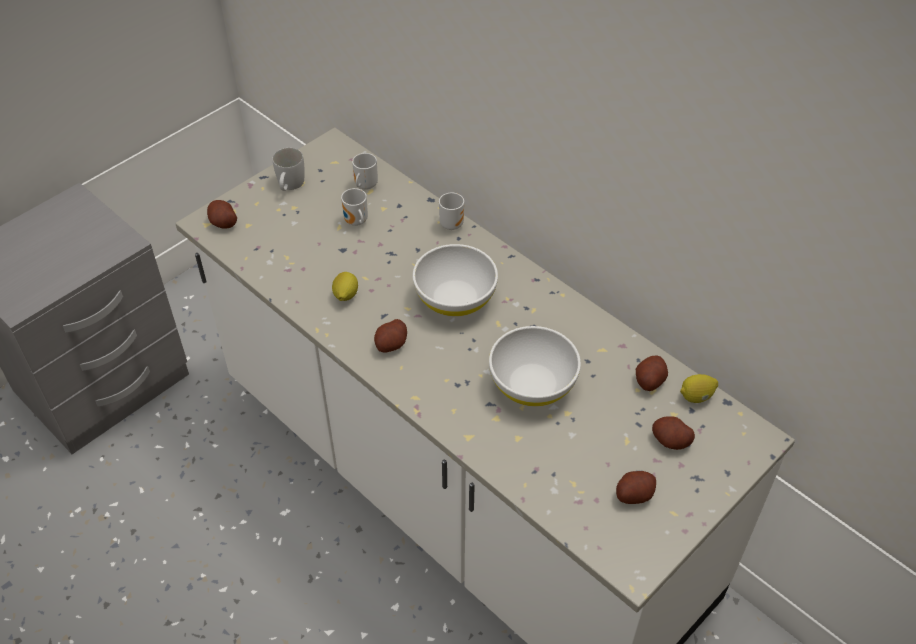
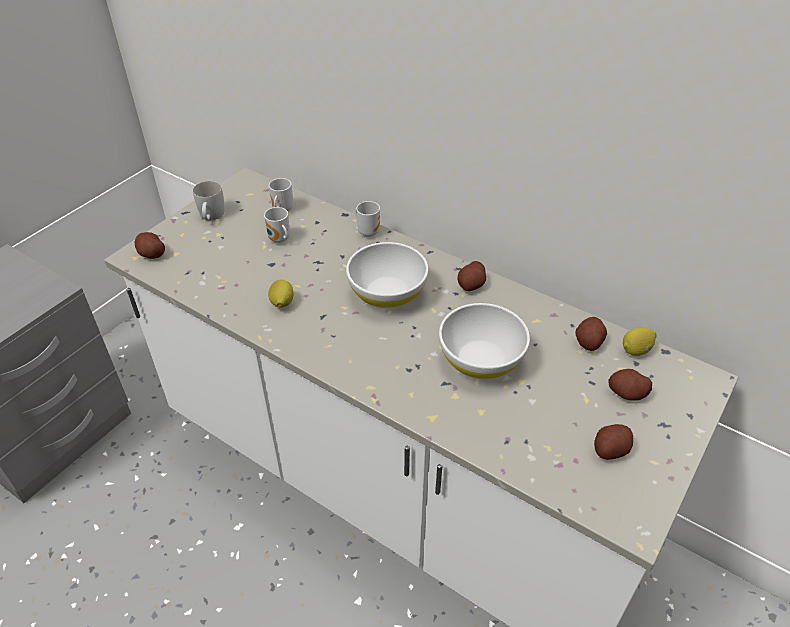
camera: 10 degrees left, 5 degrees down
potato [374,319,407,352] -> potato moved to [458,261,486,291]

